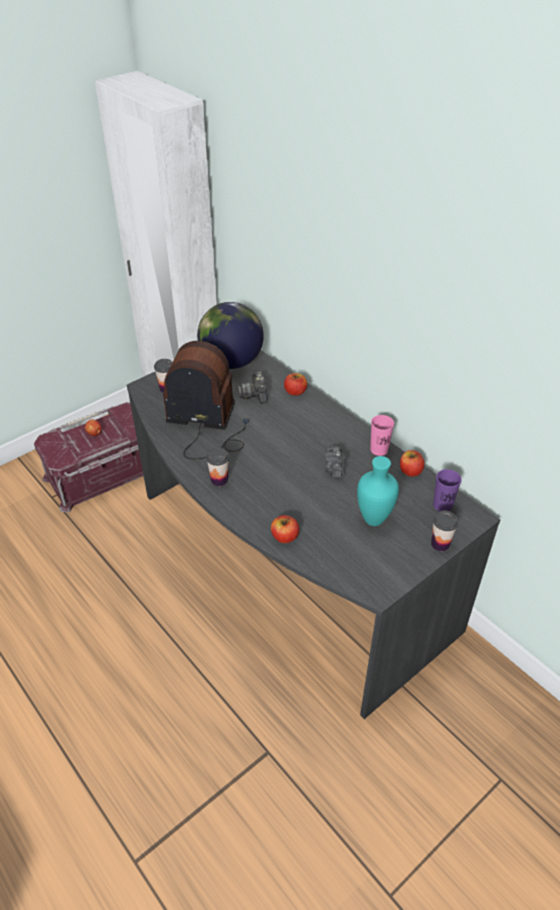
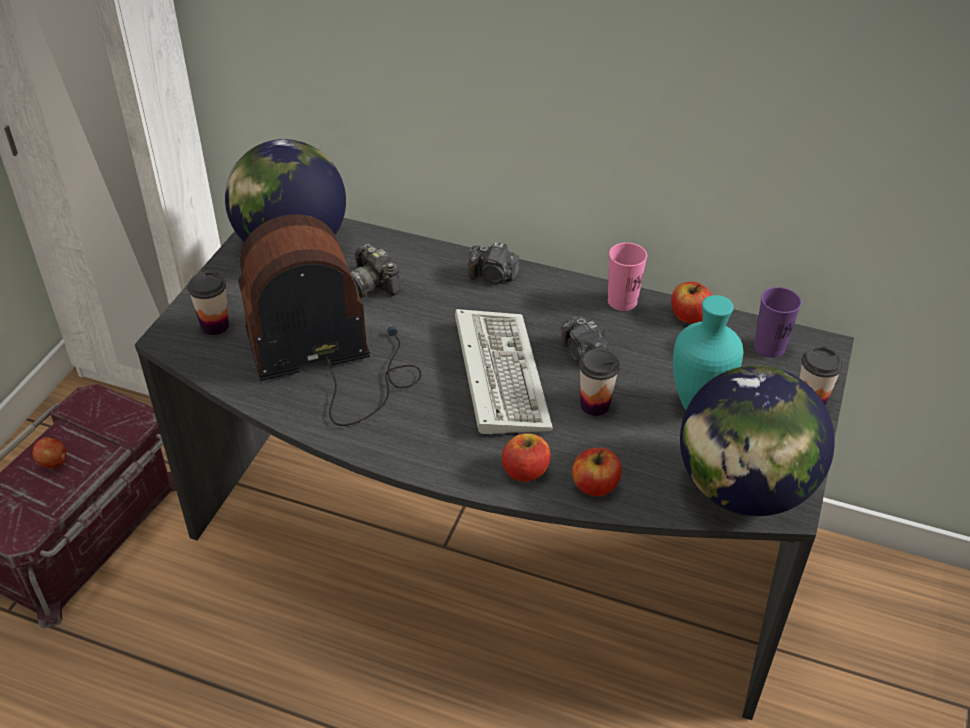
camera: 30 degrees left, 0 degrees up
cup [206,448,229,486] -> cup moved to [579,349,620,416]
apple [284,373,307,396] -> apple moved to [502,433,551,482]
none -> keyboard [455,309,553,435]
none -> camera [467,242,520,284]
none -> globe [680,365,835,516]

